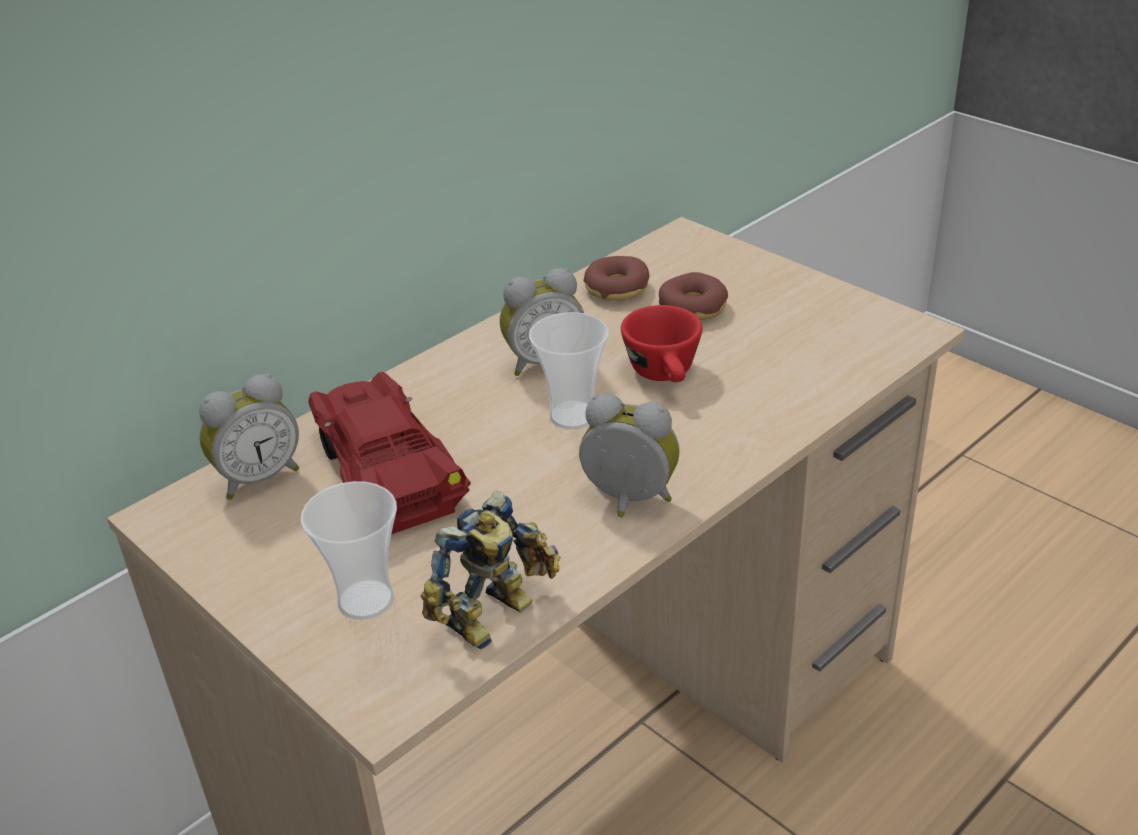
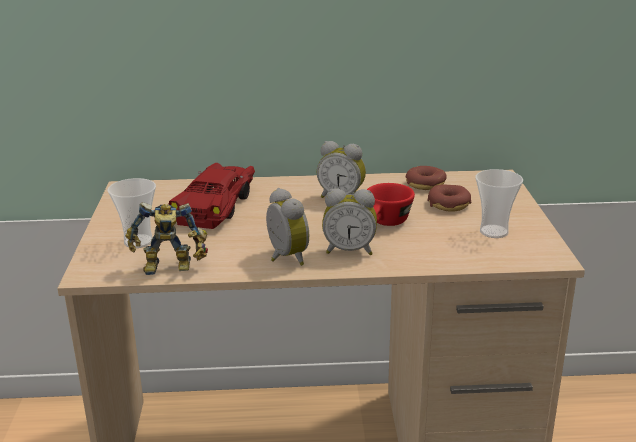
camera: 40 degrees right, 10 degrees down
alarm clock [199,374,299,500] -> alarm clock moved to [322,189,377,255]
cup [529,312,609,430] -> cup moved to [475,169,523,238]

